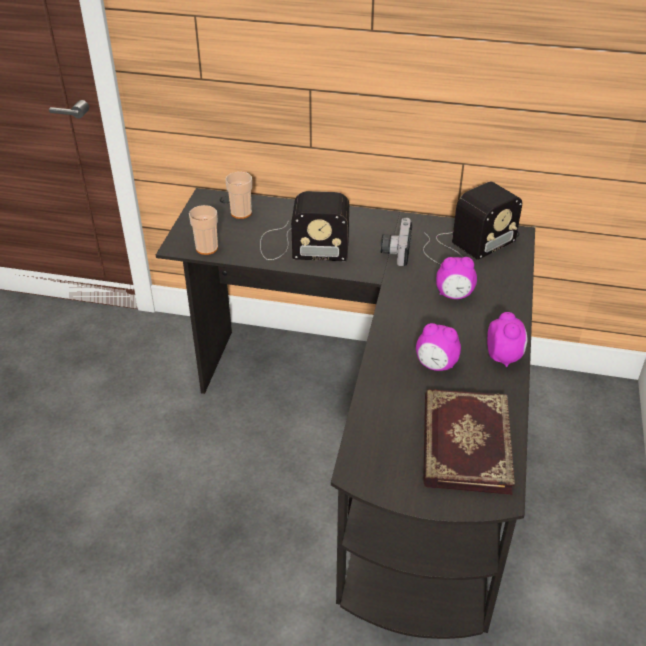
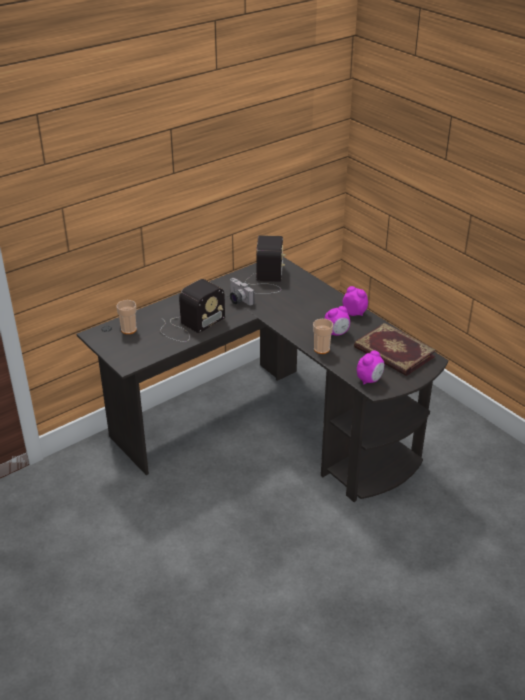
camera: 50 degrees left, 5 degrees down
cup [189,205,218,255] -> cup moved to [313,319,333,354]
alarm clock [436,257,477,299] -> alarm clock moved to [357,350,384,384]

